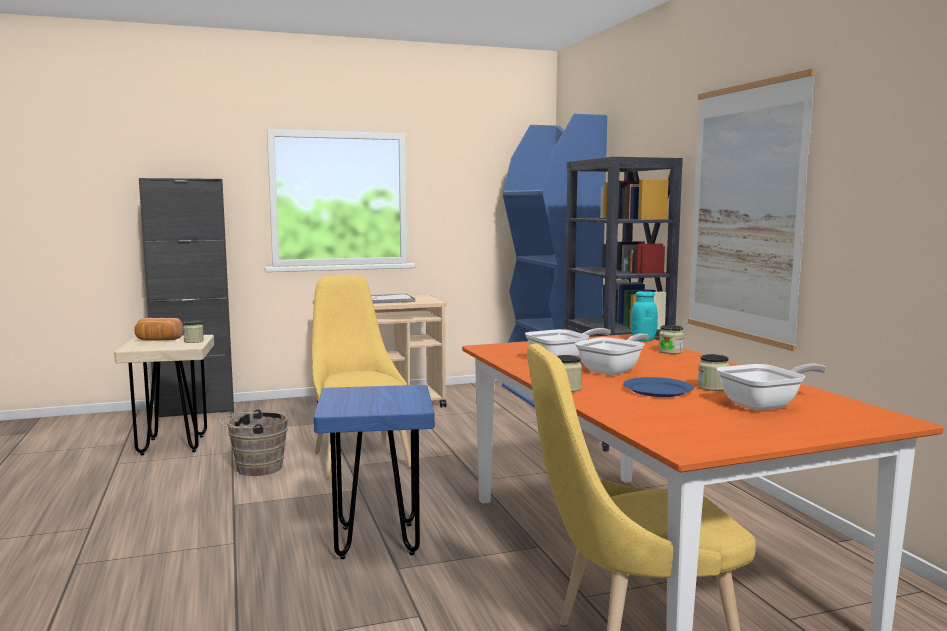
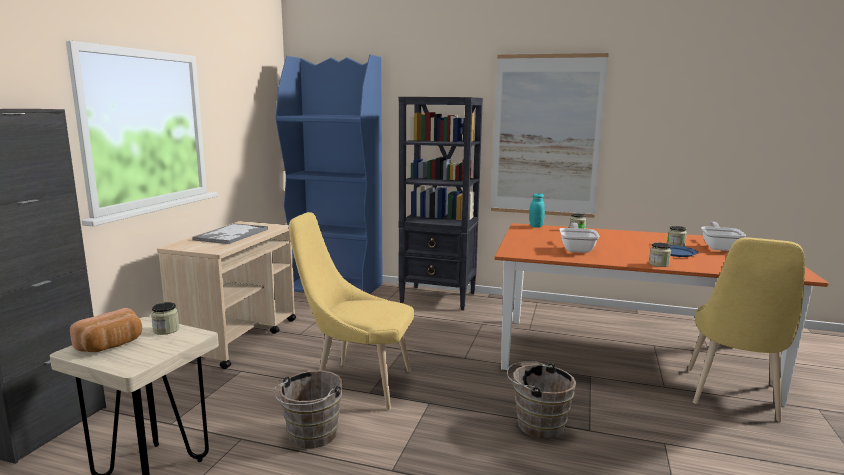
camera: 55 degrees left, 5 degrees up
blue stool [314,385,435,559] -> brown bucket [507,361,576,439]
frying pan [575,333,649,375] -> none

